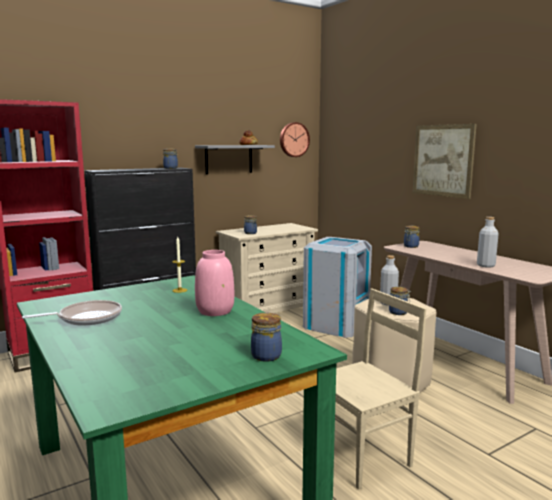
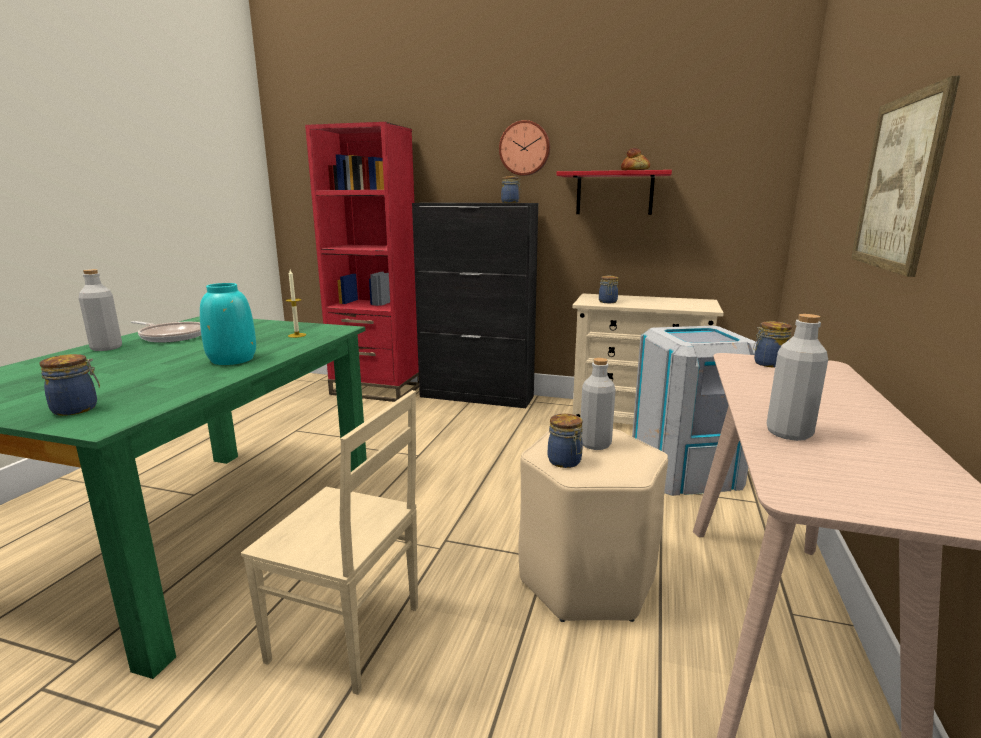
camera: 50 degrees right, 5 degrees up
grey shelf [195,145,275,174] -> red shelf [556,170,672,215]
pink vase [195,250,234,316] -> turquoise vase [200,283,256,365]
wall clock [280,122,310,157] -> wall clock moved to [499,120,550,176]
none -> grey bottle [79,269,122,351]

